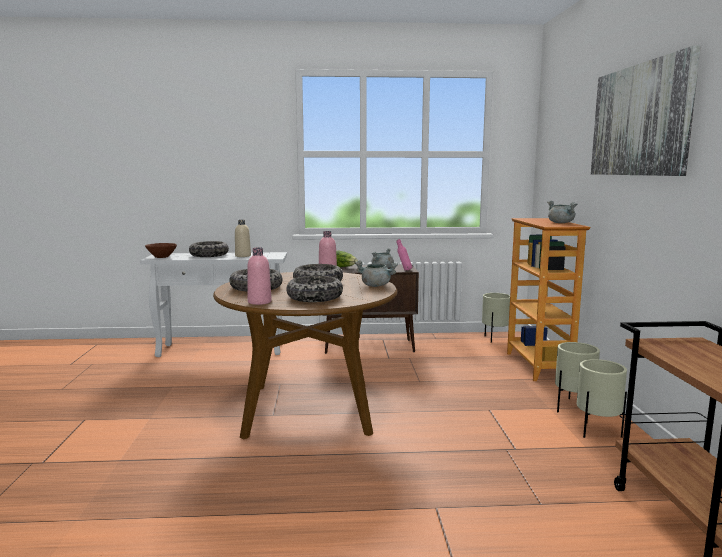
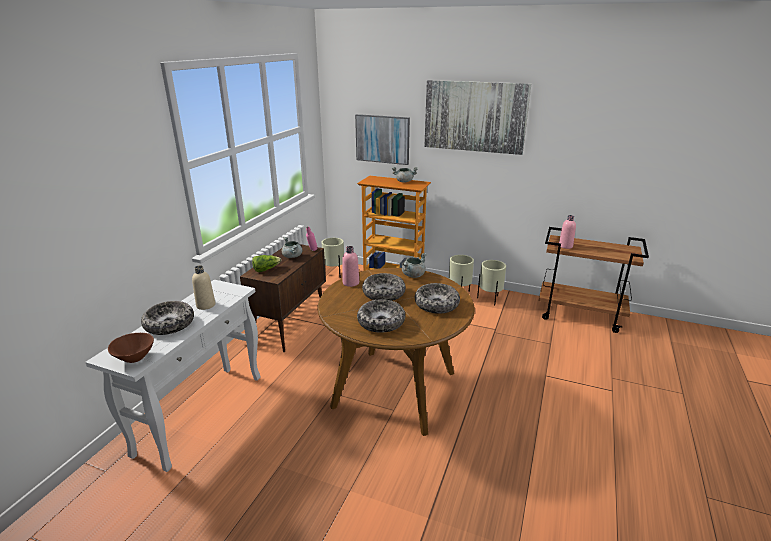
camera: 65 degrees left, 15 degrees up
pink bottle [247,247,272,305] -> pink bottle moved to [559,215,576,249]
none -> picture [355,114,410,165]

